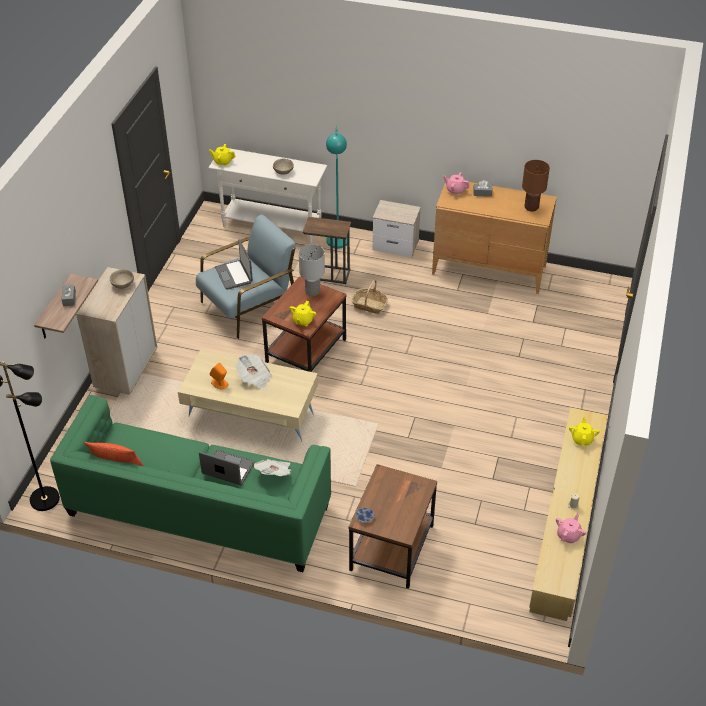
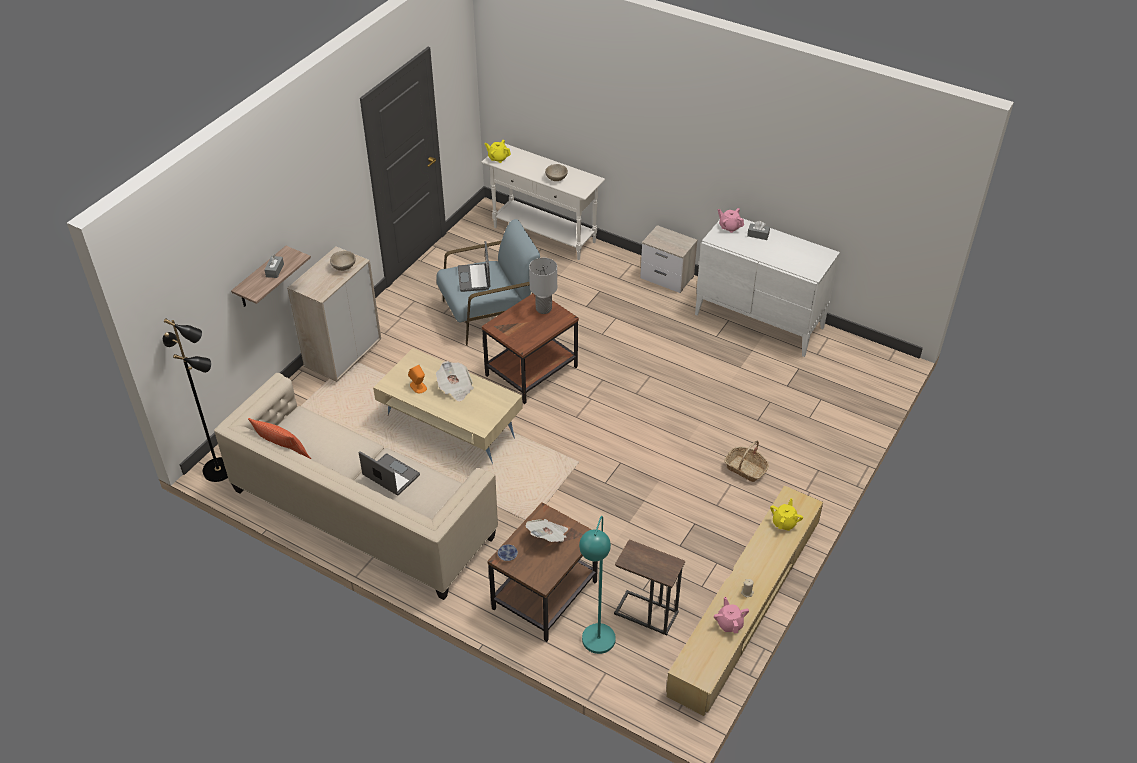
camera: 15 degrees right, 0 degrees up
green sofa [50,395,331,572] -> beige sofa [214,373,498,600]
newspaper [254,459,291,476] -> newspaper moved to [526,519,568,542]
yellow teapot [290,301,316,326] -> none
brown side table [303,217,351,284] -> brown side table moved to [614,540,685,636]
turquoise floor lamp [326,126,347,249] -> turquoise floor lamp moved to [579,516,616,654]
basket [352,280,388,314] -> basket moved to [724,441,769,482]
brown cabinet [432,178,557,294] -> white cabinet [695,218,840,357]
brown table lamp [522,160,550,212] -> none
pink teapot [556,513,586,544] -> pink teapot turned 60 degrees counterclockwise [714,597,749,634]

